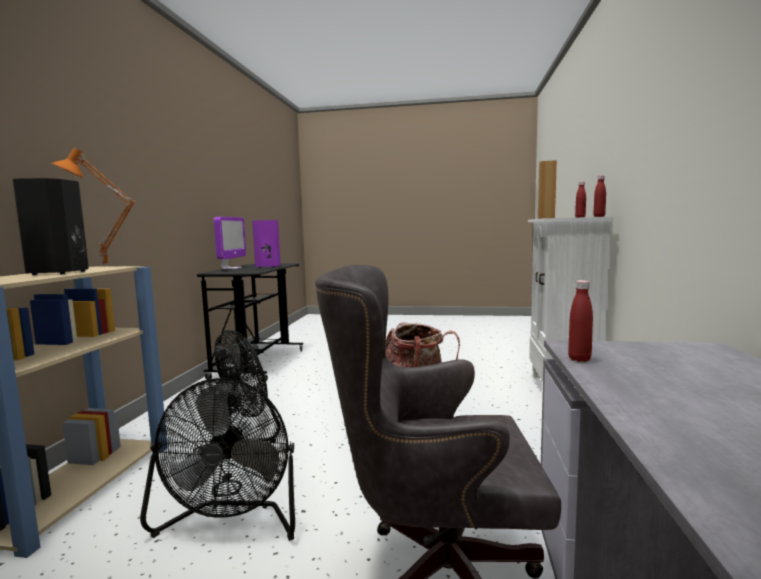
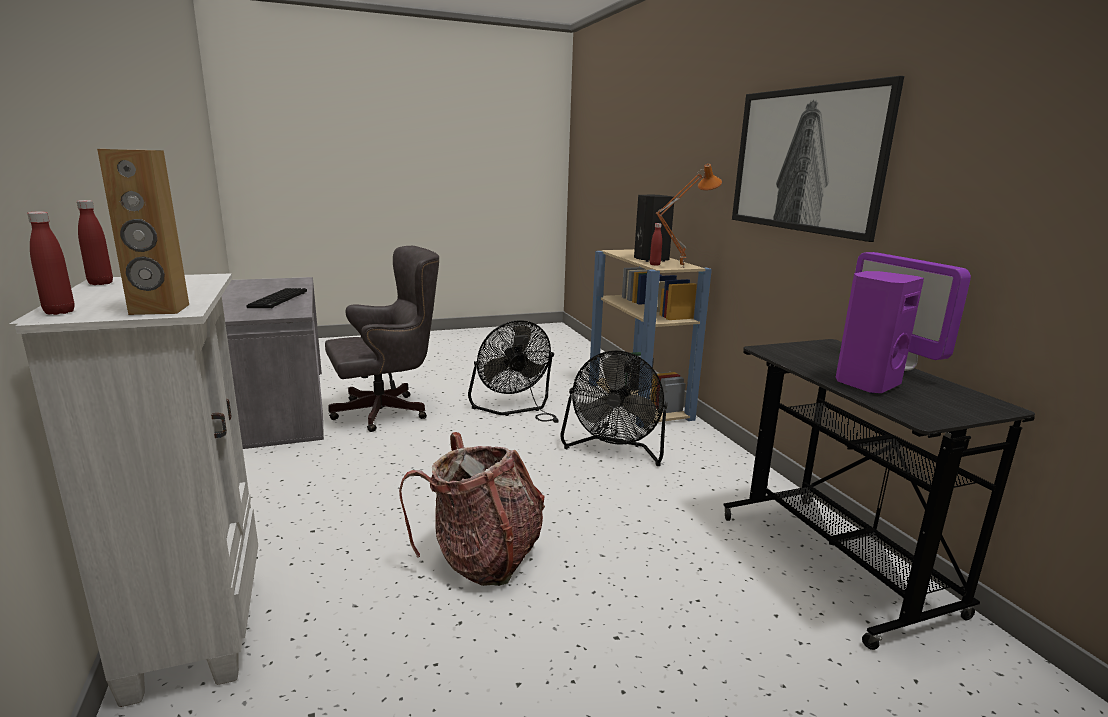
camera: 150 degrees right, 10 degrees up
red bottle [568,280,593,362] -> red bottle moved to [650,223,662,266]
none -> keyboard [246,288,307,309]
none -> picture [732,76,904,242]

